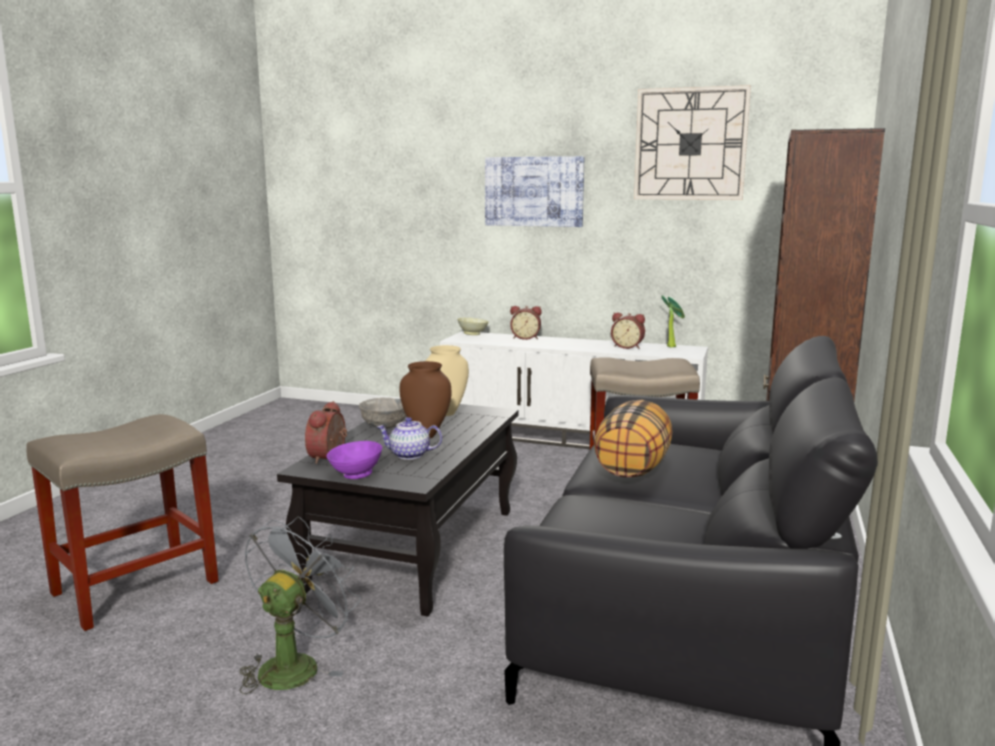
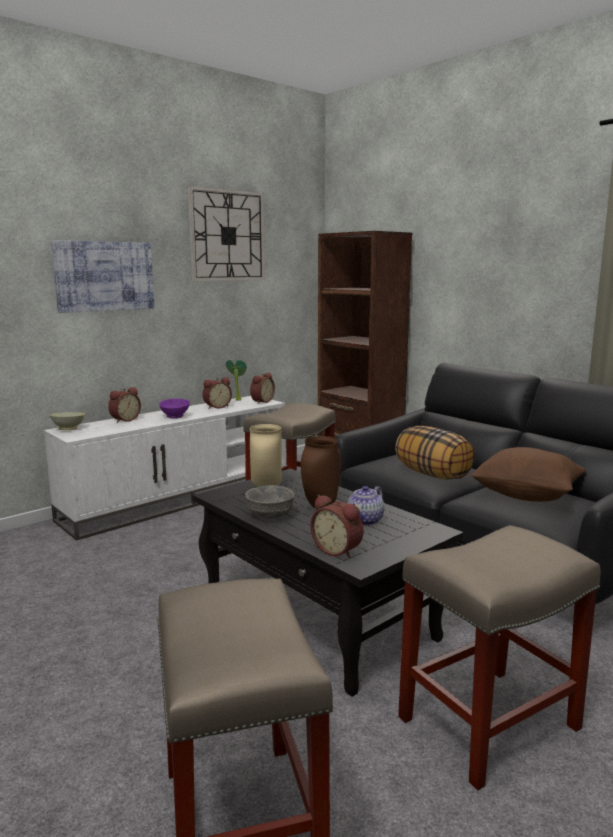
camera: 60 degrees left, 0 degrees up
grey fan [240,516,361,694] -> beige stool [398,525,601,790]
purple bowl [326,441,382,479] -> purple bowl moved to [159,399,190,419]
none -> alarm clock [250,372,275,404]
none -> brown pillow [471,447,586,502]

